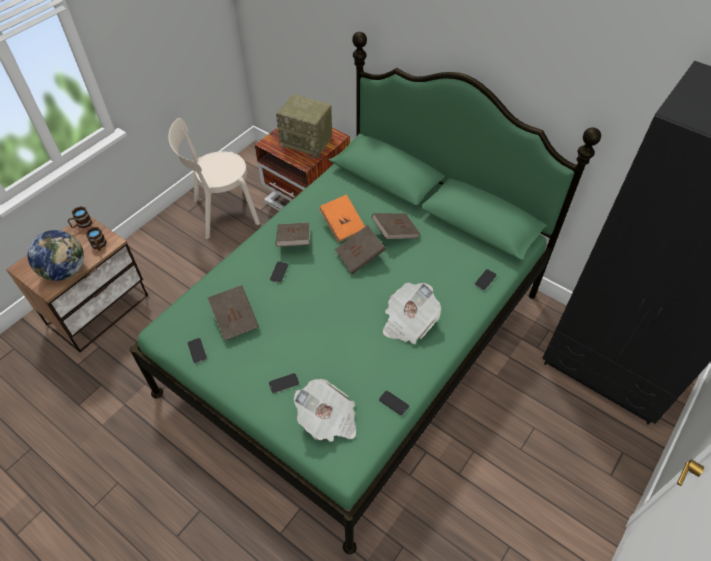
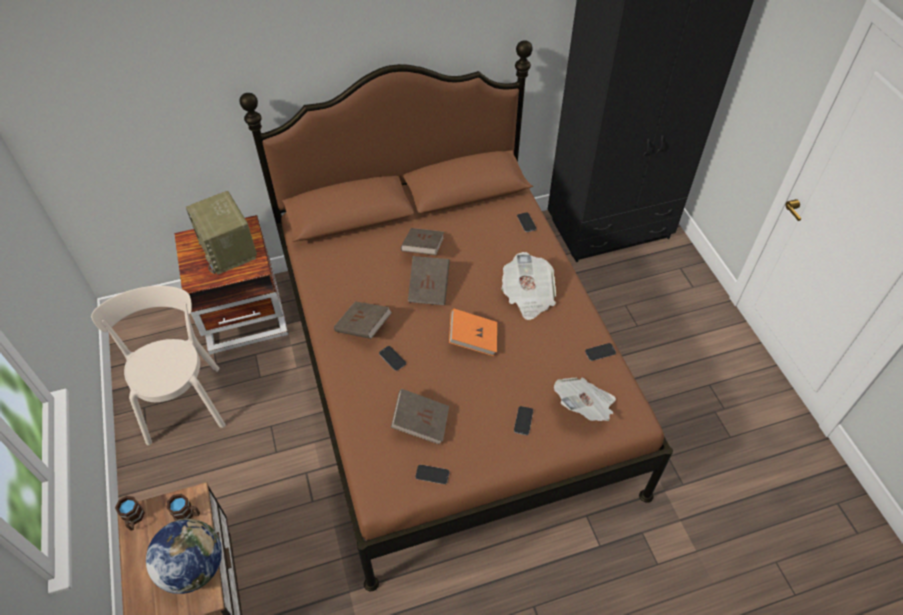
camera: 55 degrees left, 0 degrees up
green bed [130,32,601,554] -> brown bed [240,40,673,591]
beige chair [168,118,260,239] -> beige chair turned 150 degrees clockwise [91,286,225,445]
radio [276,94,332,158] -> radio turned 90 degrees clockwise [186,191,257,275]
orange book [319,195,365,242] -> orange book moved to [449,309,497,356]

